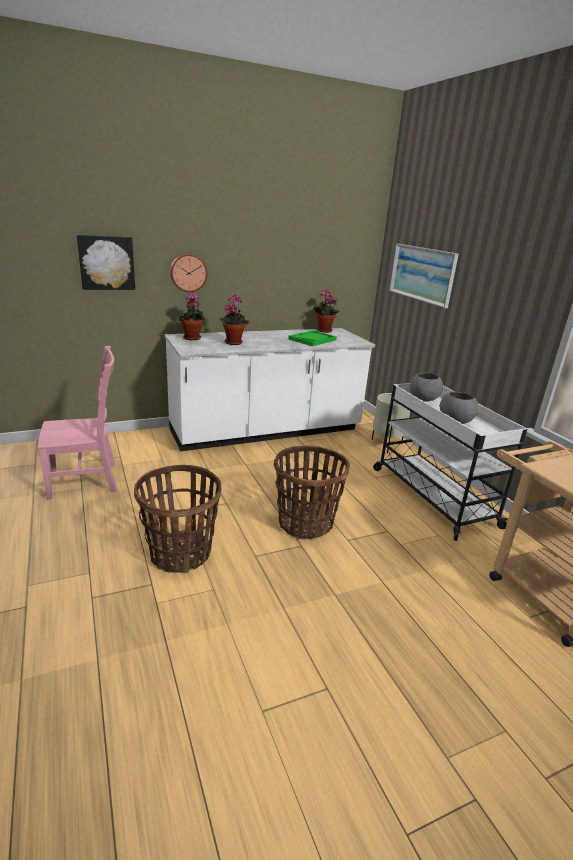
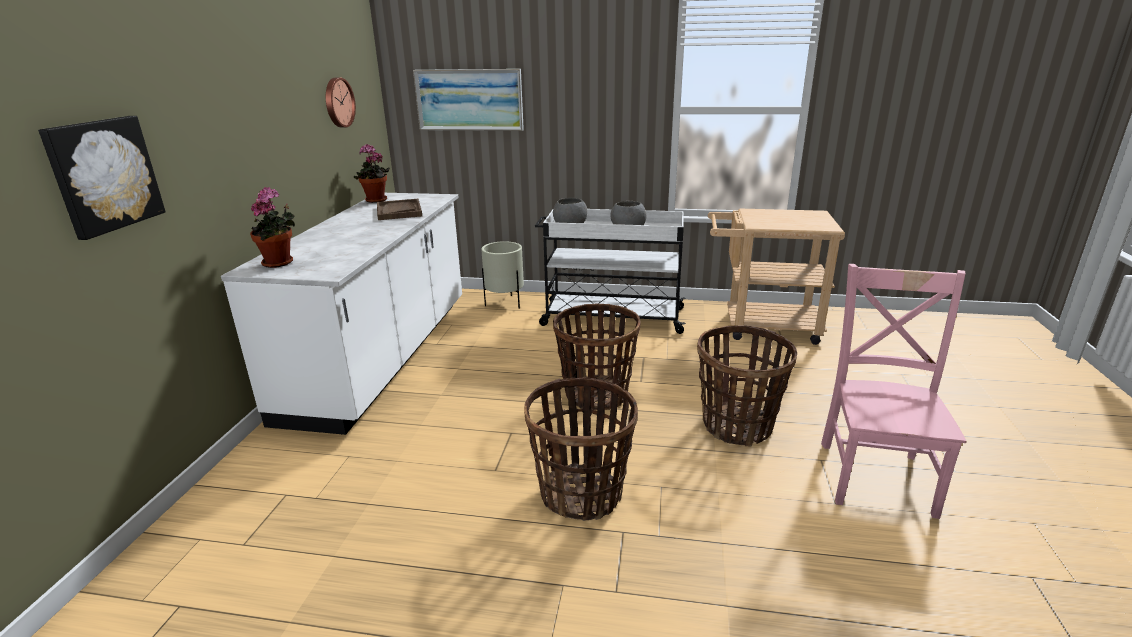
camera: 55 degrees left, 0 degrees up
pink chair [38,346,117,500] -> pink chair moved to [821,264,967,519]
wall clock [170,254,208,292] -> wall clock moved to [326,77,356,127]
potted plant [220,295,249,345] -> none
green tray [288,330,337,346] -> brown tray [377,199,422,220]
none -> basket [697,325,797,446]

